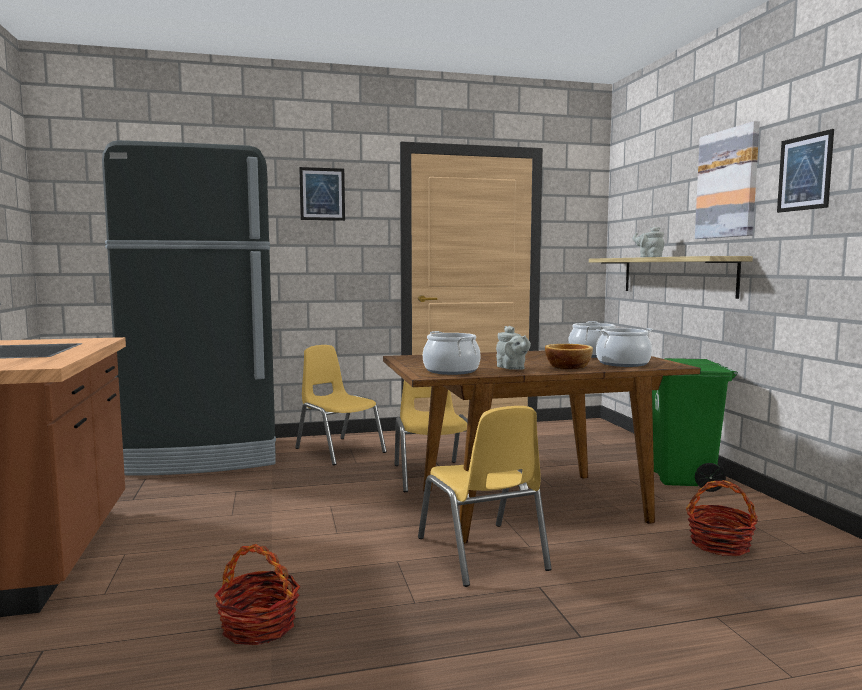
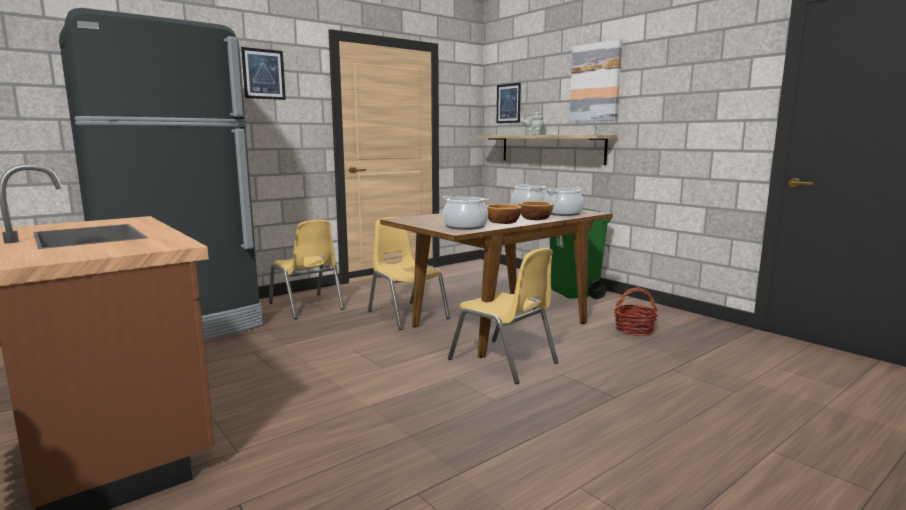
camera: 25 degrees left, 5 degrees up
basket [214,544,300,645] -> none
yellow chair [295,345,387,465] -> yellow chair turned 150 degrees counterclockwise [269,220,344,319]
grey teapot [496,326,531,370] -> bowl [486,204,522,224]
picture [777,129,834,213] -> picture moved to [497,83,521,123]

